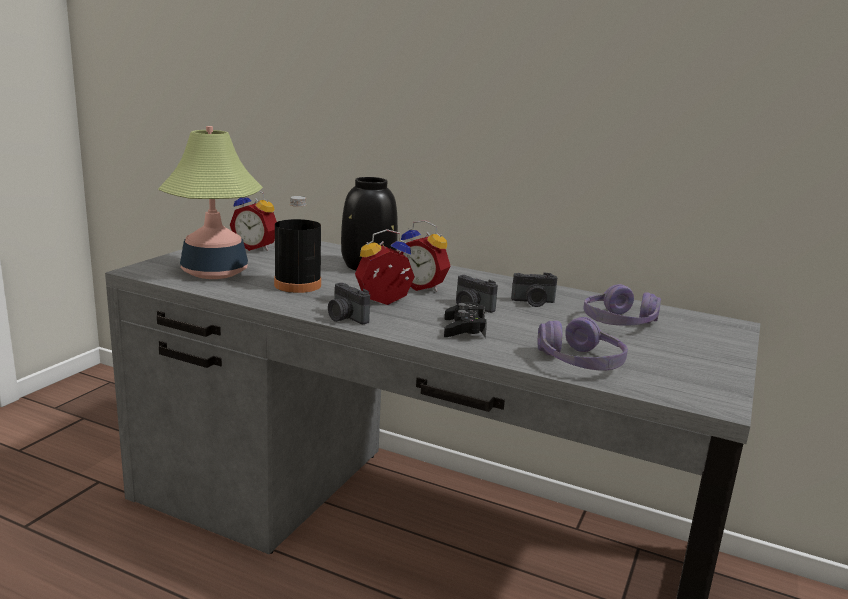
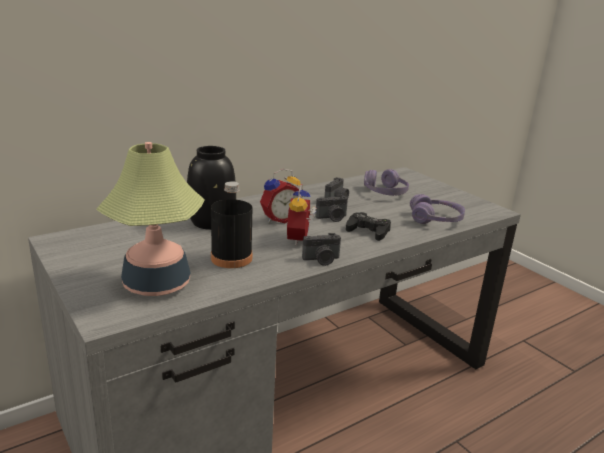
camera: 60 degrees left, 5 degrees up
alarm clock [230,191,277,251] -> none

